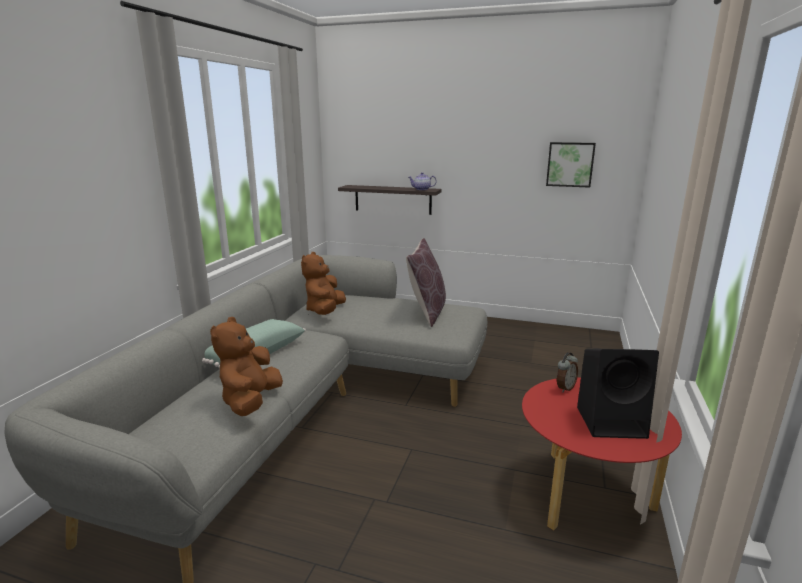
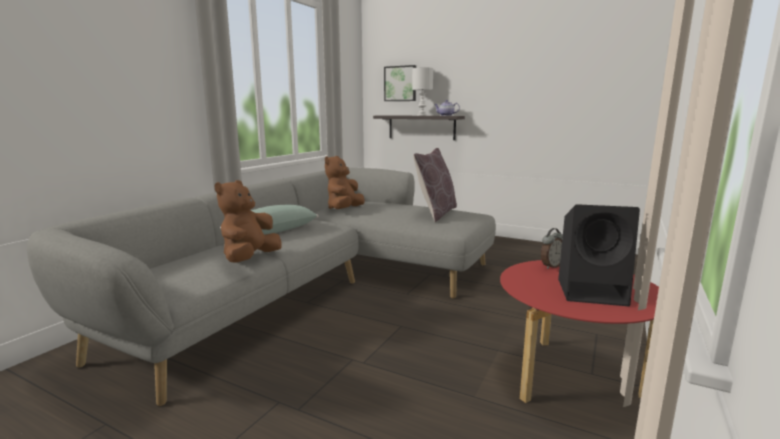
camera: 10 degrees right, 5 degrees down
picture [546,142,596,188] -> picture moved to [384,65,416,101]
none -> white table lamp [412,67,433,116]

